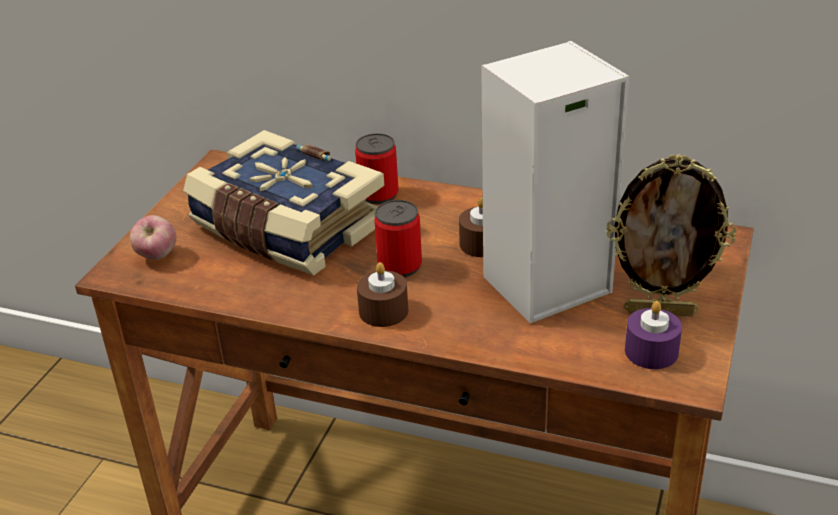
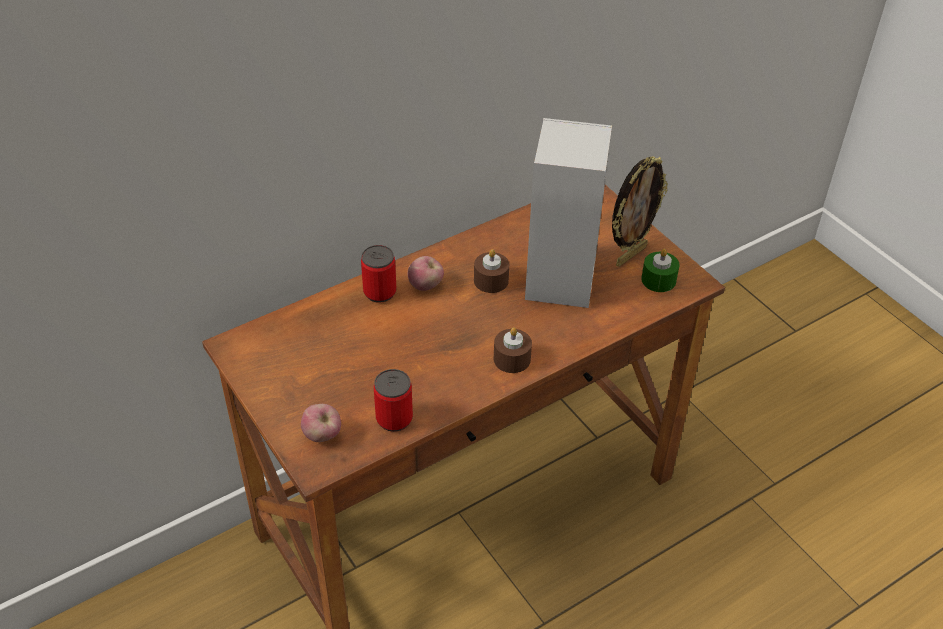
camera: 55 degrees left, 10 degrees up
book [183,130,384,275] -> none
can [374,200,422,277] -> can moved to [374,369,413,432]
purple candle [625,301,682,369] -> green candle [641,249,680,292]
none -> apple [408,256,444,291]

